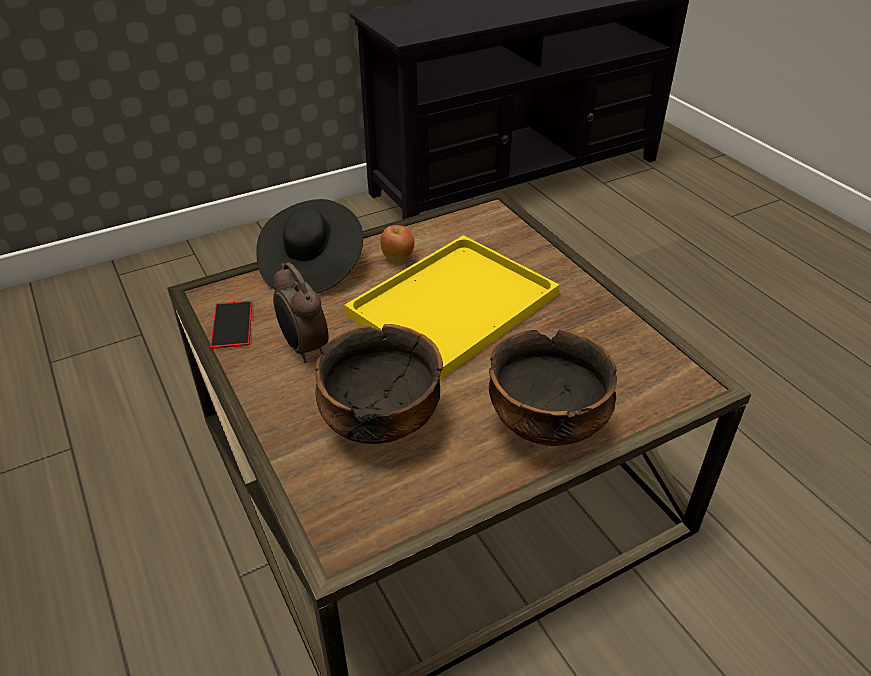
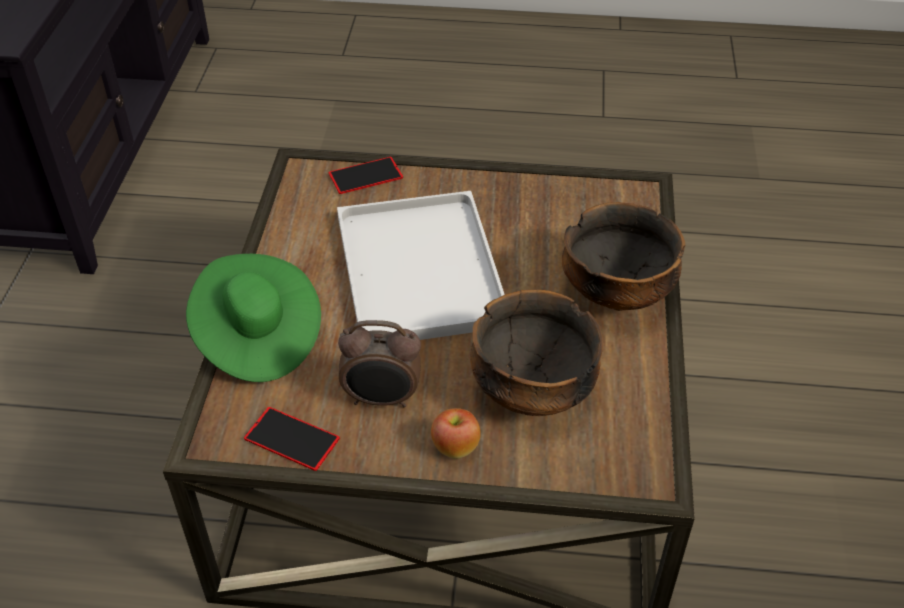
camera: 55 degrees left, 5 degrees up
black hat [256,199,363,294] -> green hat [186,254,321,382]
yellow tray [344,235,559,379] -> white tray [337,191,505,340]
apple [380,225,415,262] -> apple moved to [431,408,481,459]
none -> phone [329,157,403,194]

